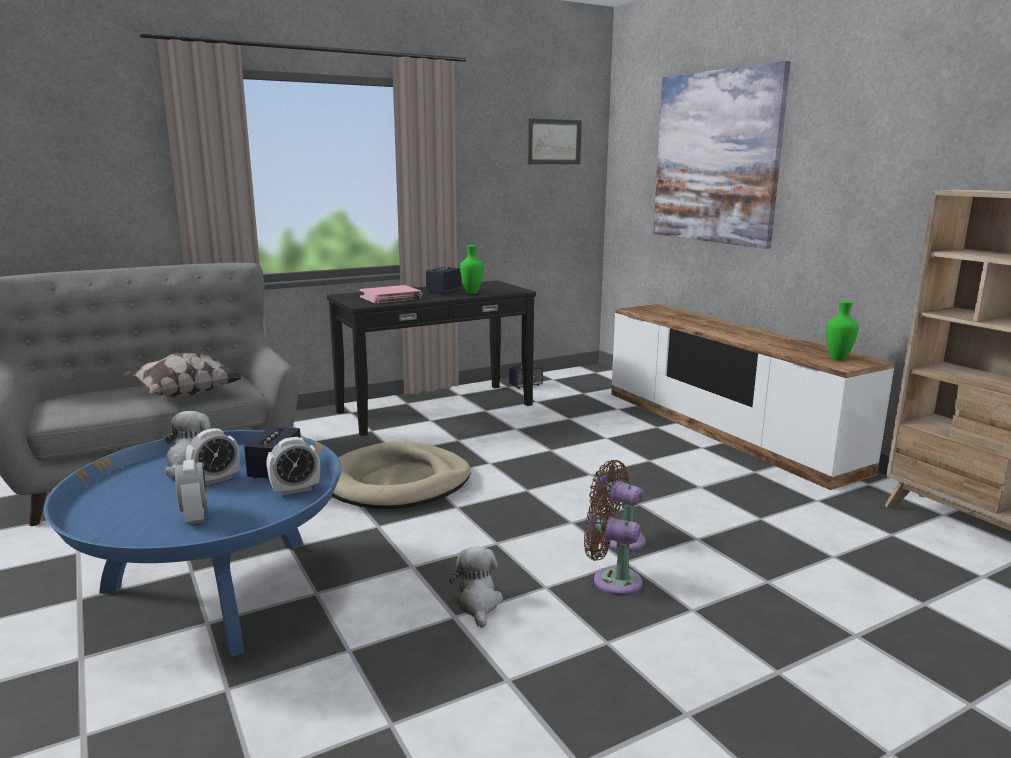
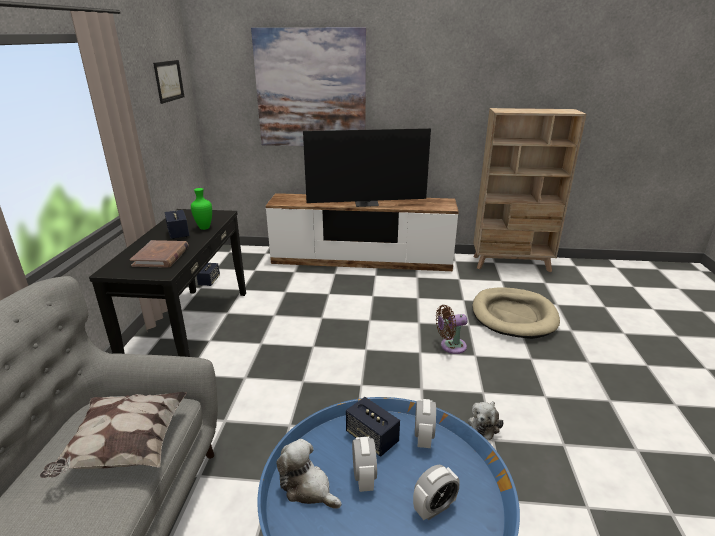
camera: 55 degrees left, 10 degrees up
alarm clock [175,459,207,525] -> alarm clock turned 135 degrees clockwise [413,465,460,520]
beige dog bed [332,441,471,509] -> beige dog bed moved to [473,288,560,339]
pink book [360,285,422,303] -> brown book [130,240,189,268]
plush toy [449,547,503,628] -> plush toy turned 90 degrees counterclockwise [468,401,504,440]
brown fan [584,495,642,596] -> none
green vase [826,300,859,361] -> none
none -> television [303,128,431,207]

